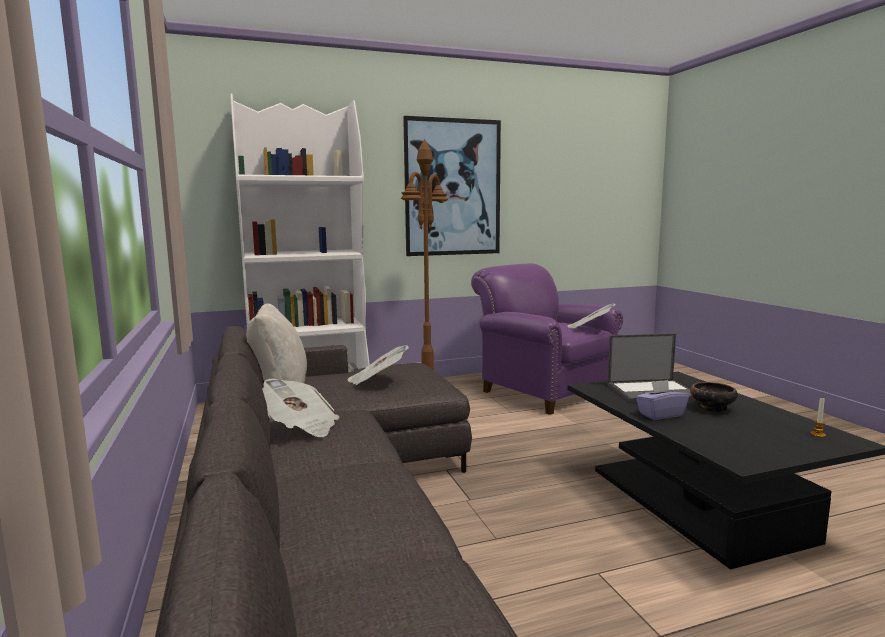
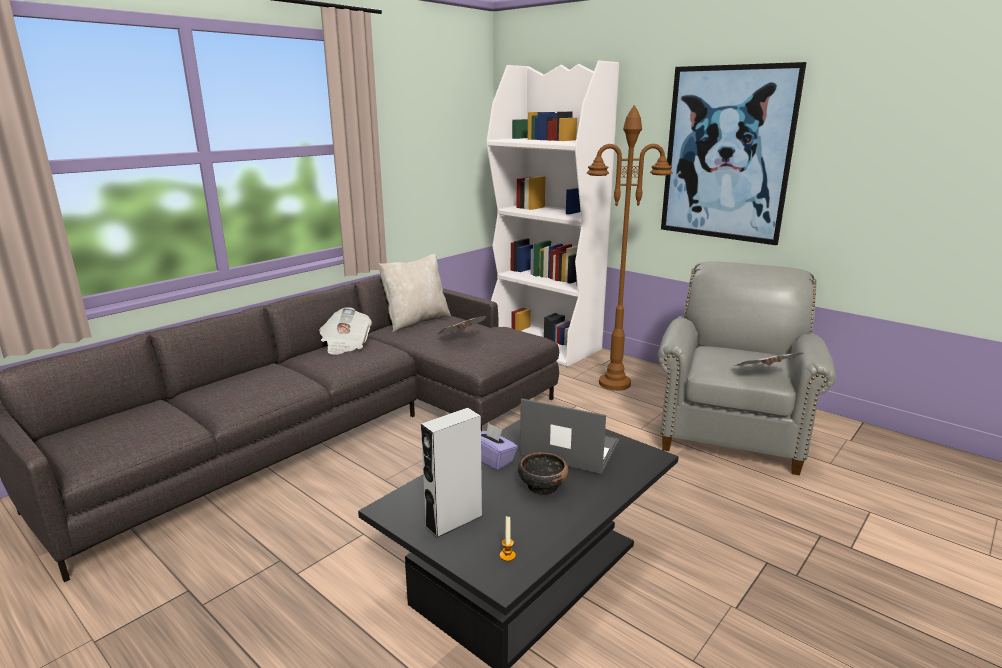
camera: 60 degrees right, 10 degrees up
purple armchair [471,263,623,415] -> grey armchair [657,262,836,475]
laptop [607,333,695,402] -> laptop turned 150 degrees clockwise [520,398,619,474]
none -> grey speaker [421,408,483,538]

